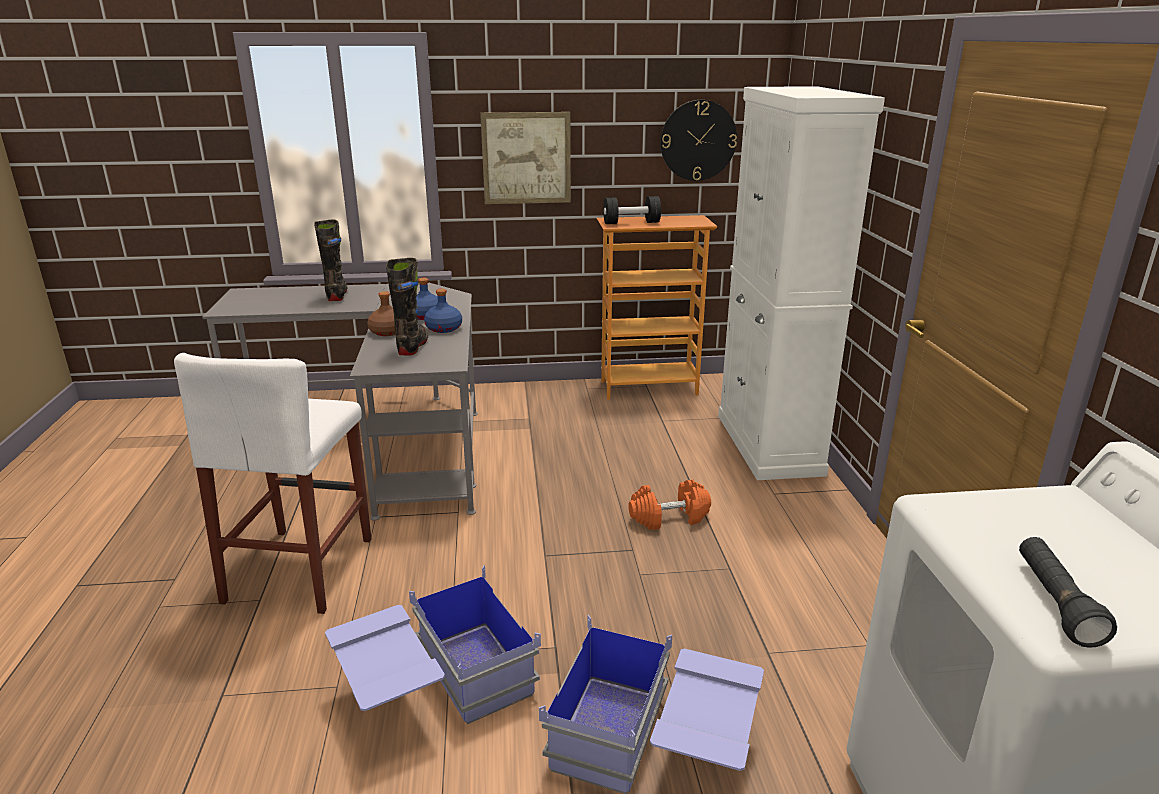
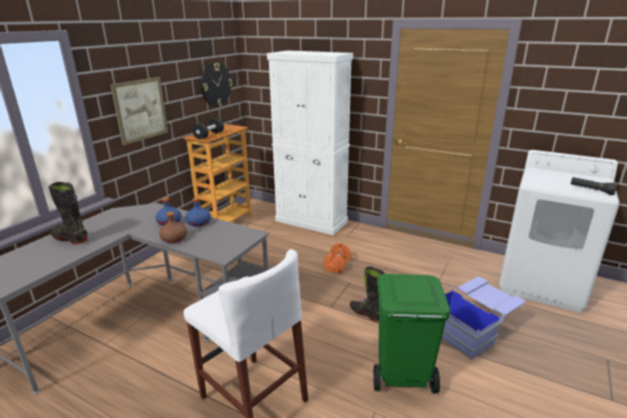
camera: 55 degrees left, 0 degrees up
blue storage box [325,565,541,725] -> green trash can [373,274,450,394]
black boot [386,258,428,356] -> black boot moved to [350,266,385,322]

